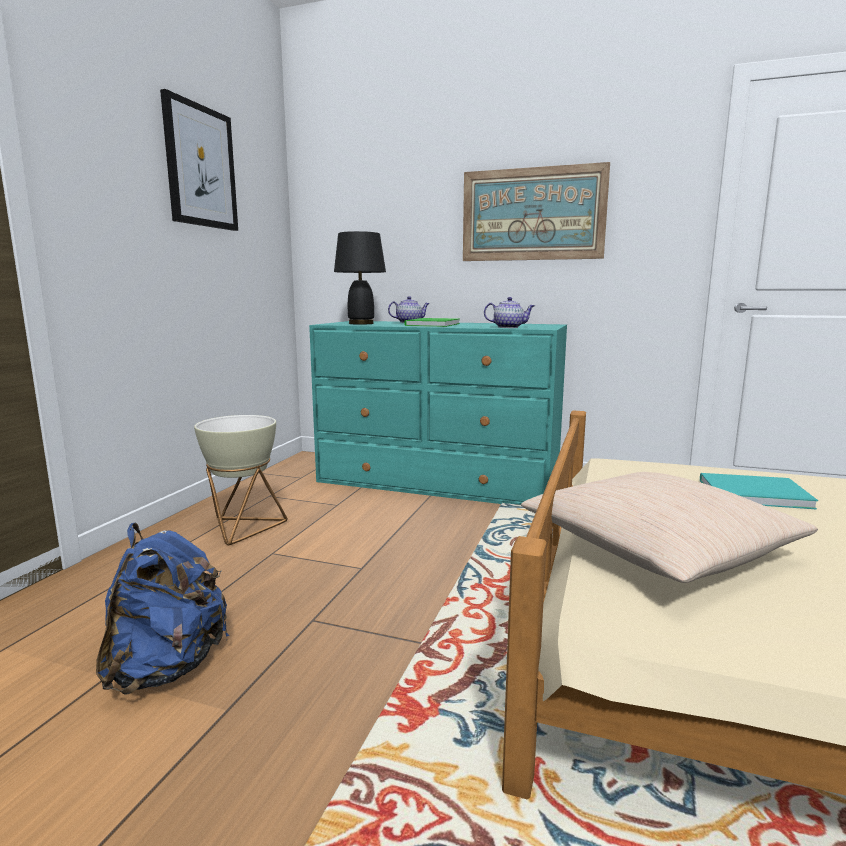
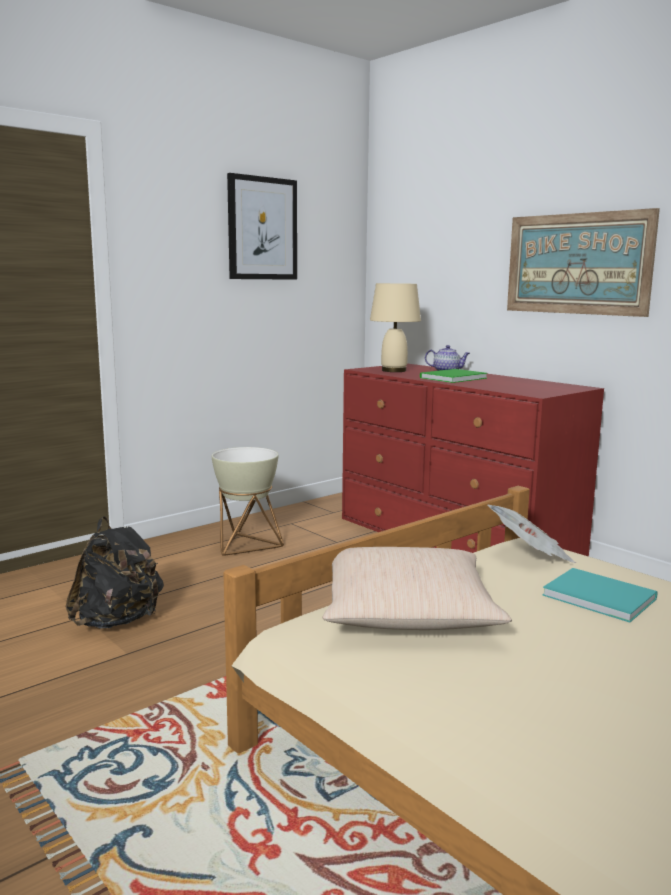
camera: 30 degrees right, 0 degrees up
blue backpack [96,522,229,695] -> black backpack [66,516,164,629]
turquoise dresser [309,321,567,505] -> red dresser [342,364,604,556]
black table lamp [334,231,386,325] -> beige table lamp [370,283,421,372]
teapot [484,297,535,328] -> none
none -> newspaper [487,504,576,563]

